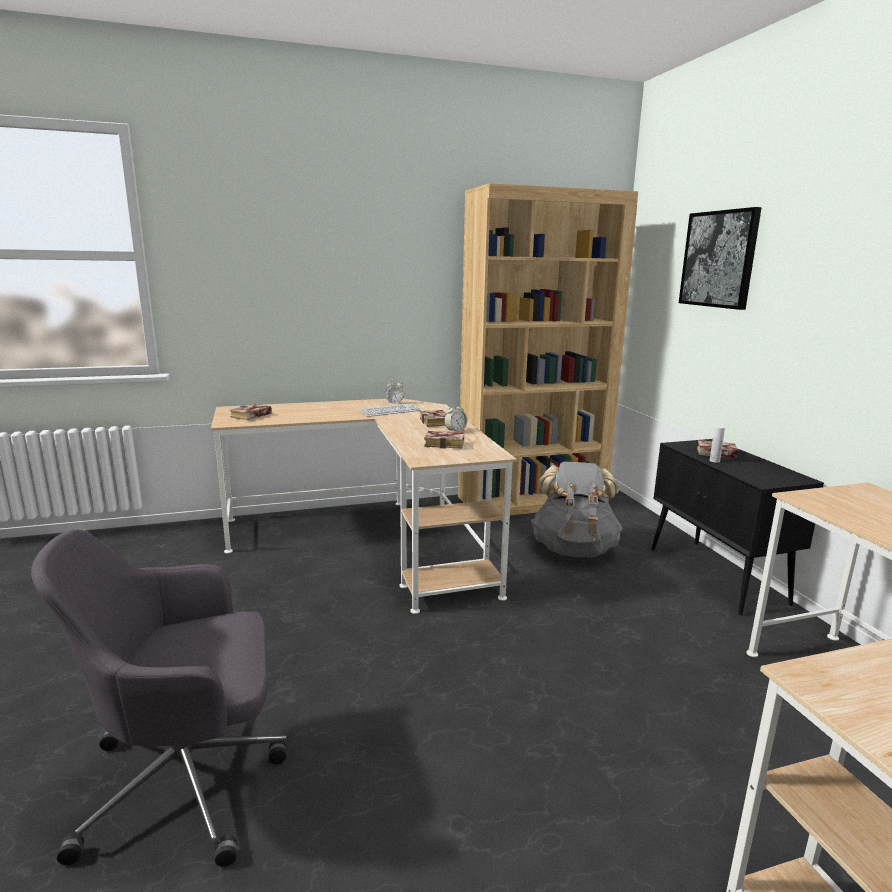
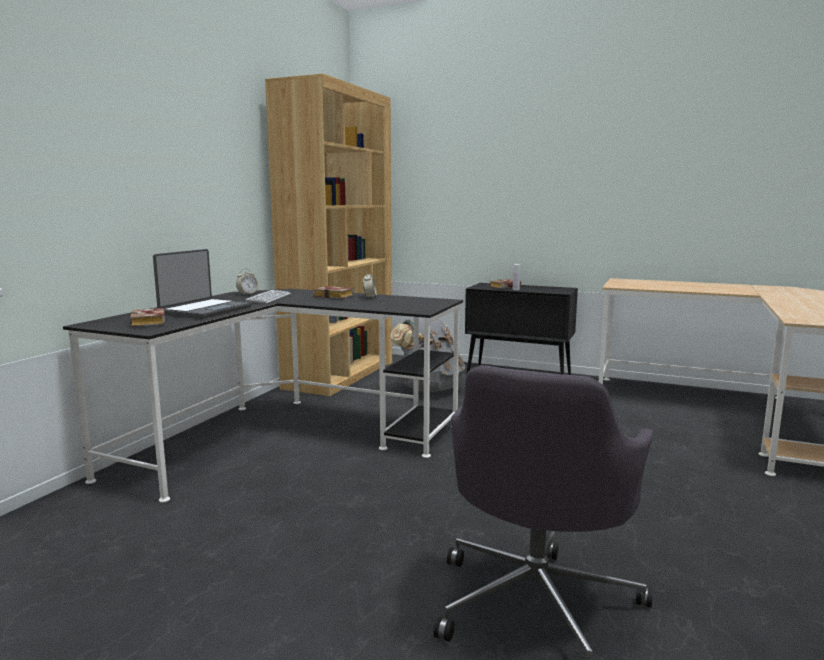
camera: 50 degrees left, 5 degrees down
beige desk [211,399,517,614] -> black desk [63,289,463,503]
book [424,431,464,449] -> none
picture [679,207,762,310] -> none
none -> laptop [153,249,252,319]

